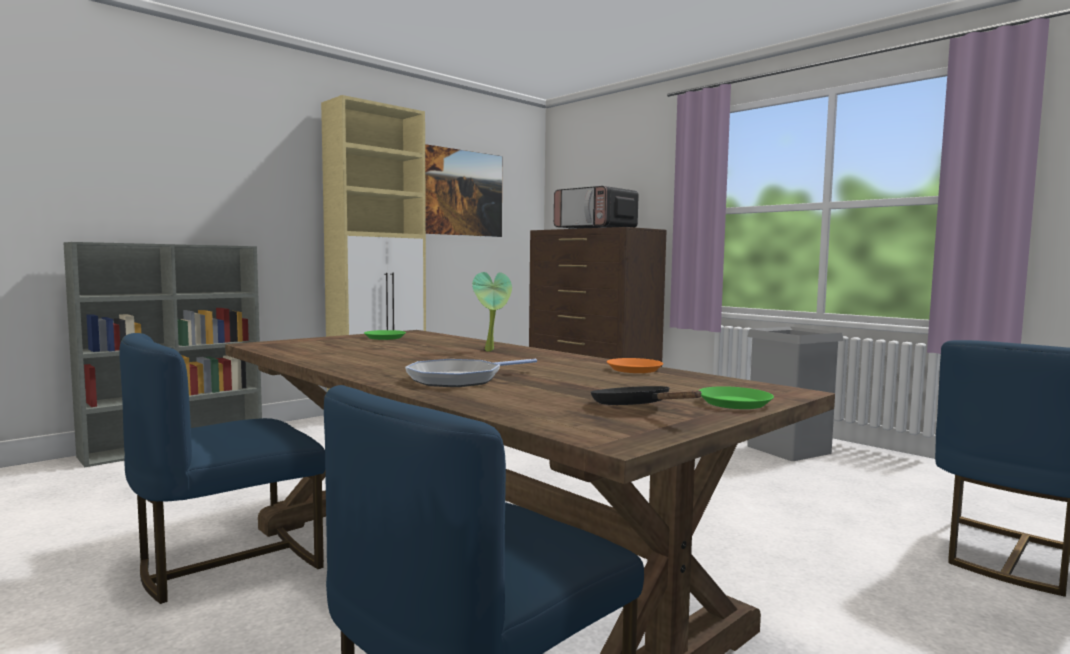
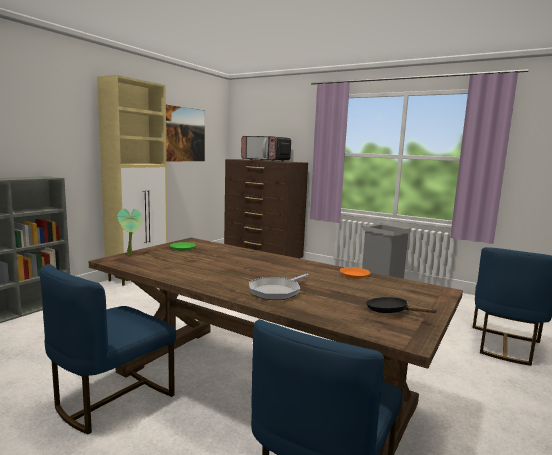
camera: 15 degrees left, 5 degrees up
potted plant [472,272,512,352] -> potted plant moved to [118,209,142,255]
green plate [698,386,774,409] -> none

